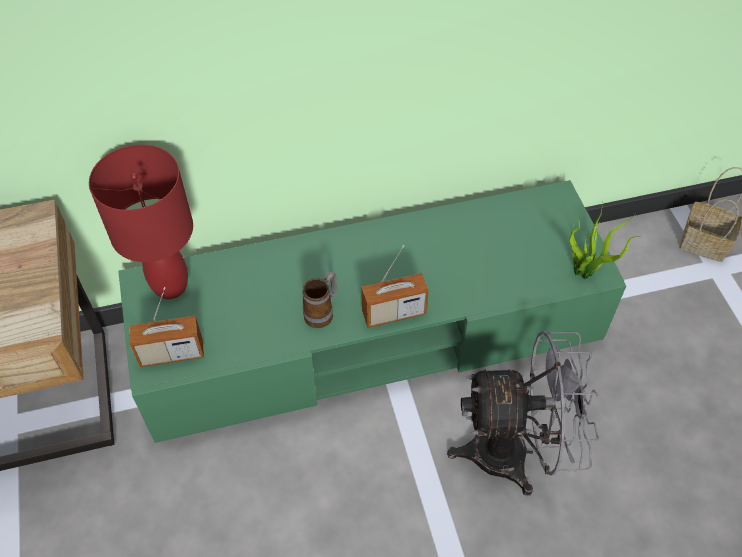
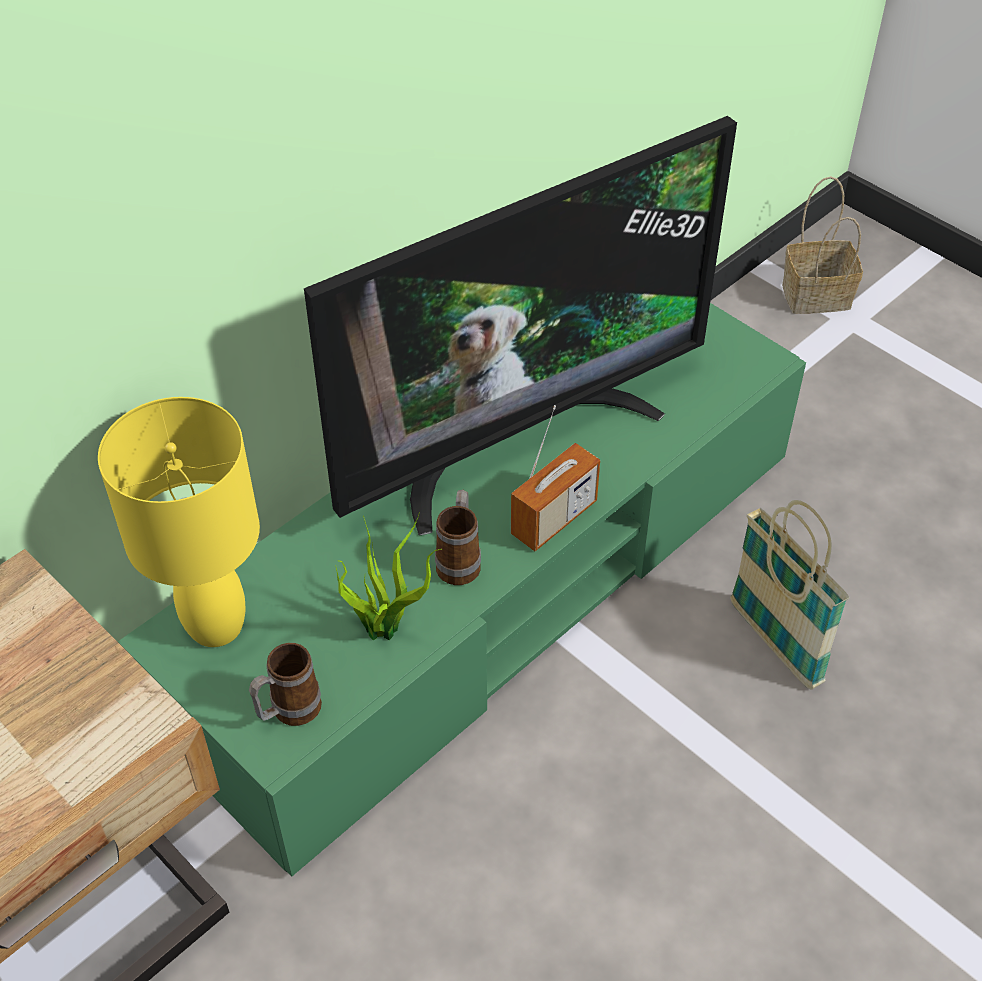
camera: 30 degrees left, 5 degrees down
red table lamp [89,145,193,299] -> yellow table lamp [98,397,260,647]
radio [130,287,204,367] -> mug [249,643,322,726]
grey fan [447,331,599,496] -> basket [730,500,849,689]
potted plant [569,203,641,279] -> potted plant moved to [336,512,442,641]
none -> television [304,116,737,535]

